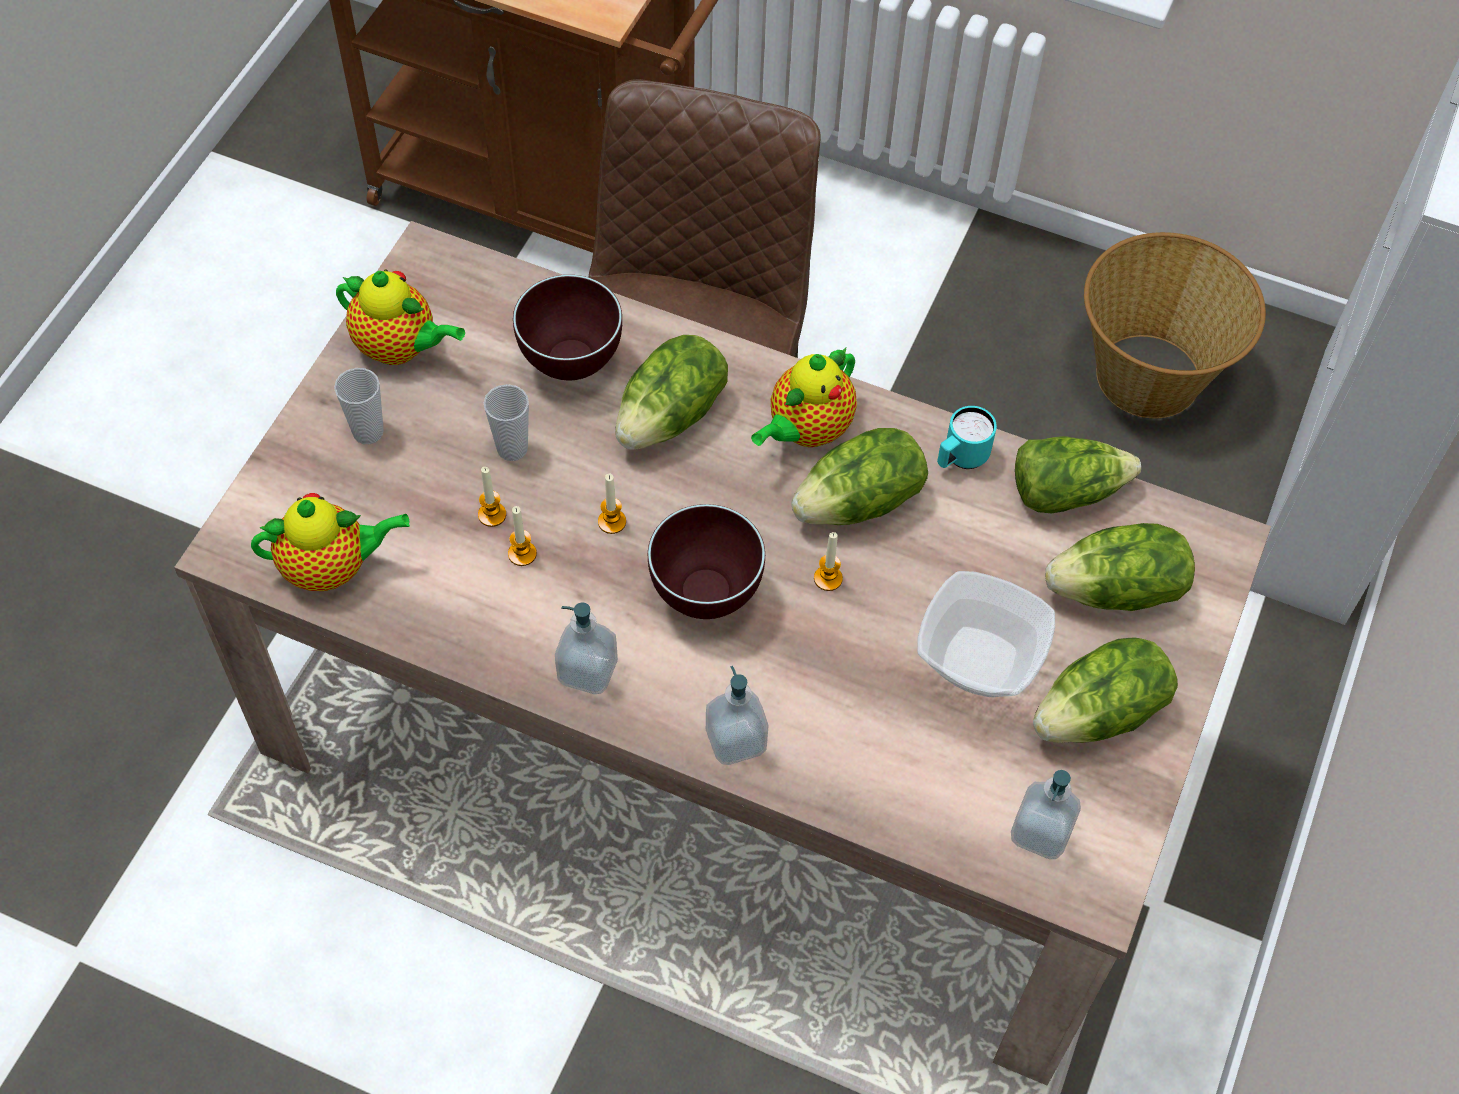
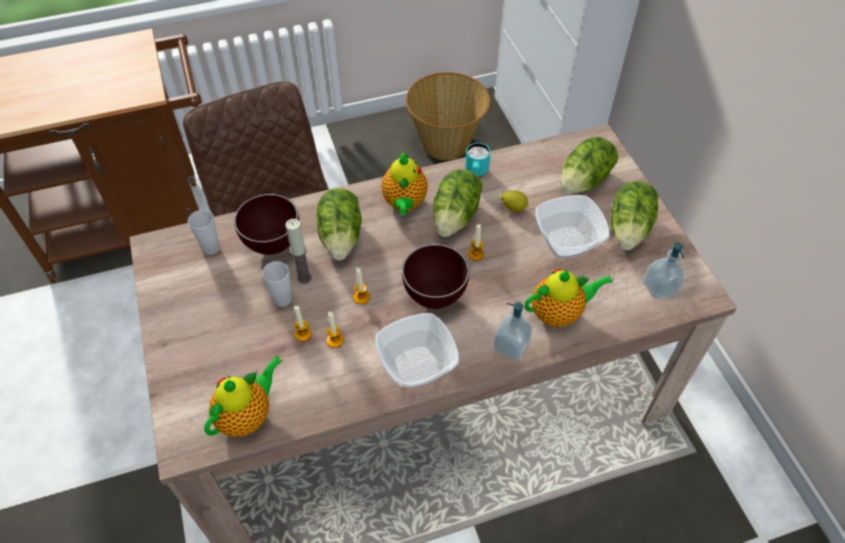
camera: 40 degrees left, 5 degrees down
cup [334,368,384,444] -> cup moved to [188,210,220,255]
teapot [336,269,465,365] -> teapot moved to [524,269,613,327]
soap dispenser [555,602,618,694] -> bowl [376,313,459,388]
lettuce [1015,436,1141,513] -> none
none -> candle [286,219,312,284]
none -> lemon [501,190,529,212]

